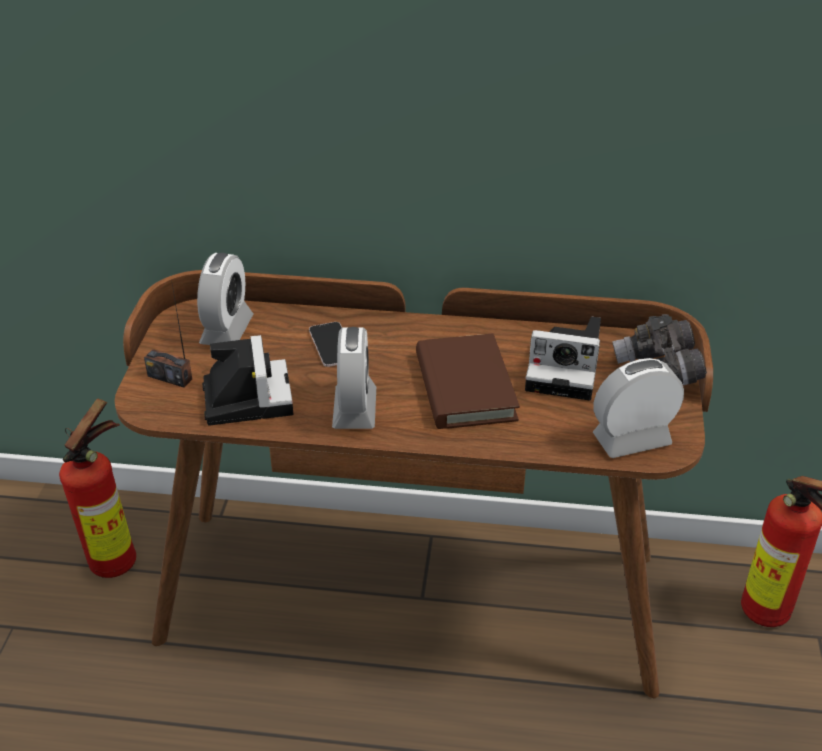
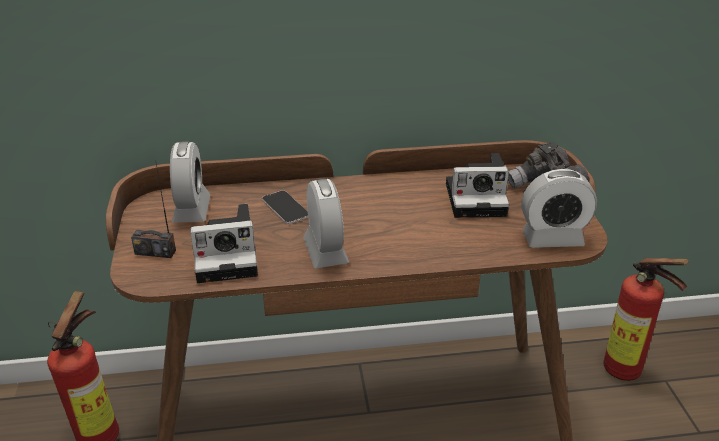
camera: 15 degrees left, 5 degrees down
camera [202,335,293,426] -> camera turned 105 degrees clockwise [190,204,258,283]
brown book [416,333,520,429] -> none
alarm clock [593,358,684,458] -> alarm clock turned 150 degrees counterclockwise [521,169,597,248]

